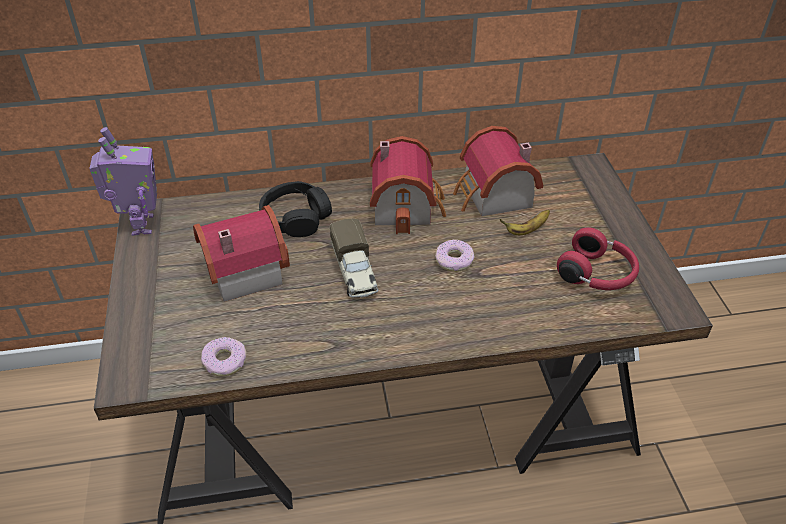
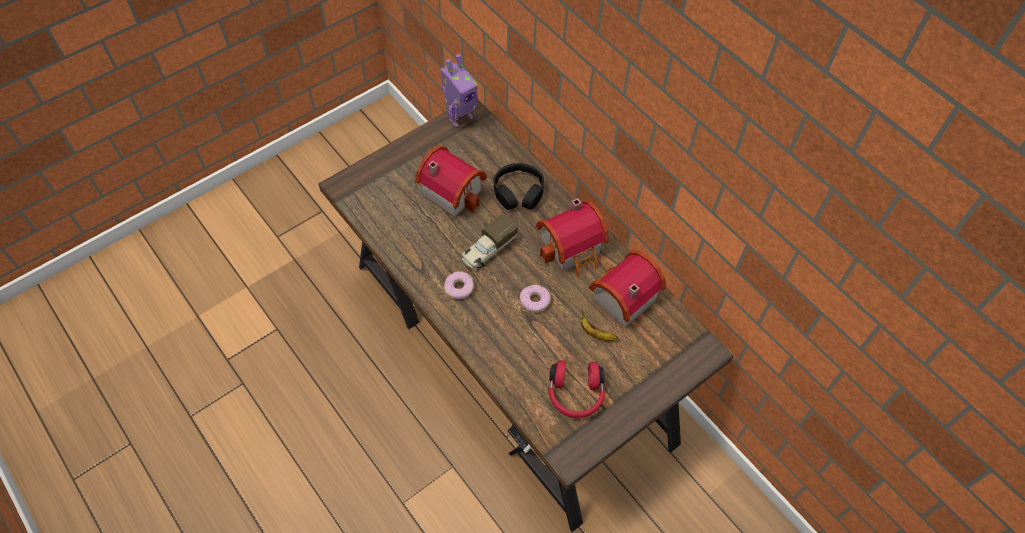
camera: 60 degrees right, 15 degrees up
donut [201,337,247,377] -> donut moved to [444,271,474,299]

